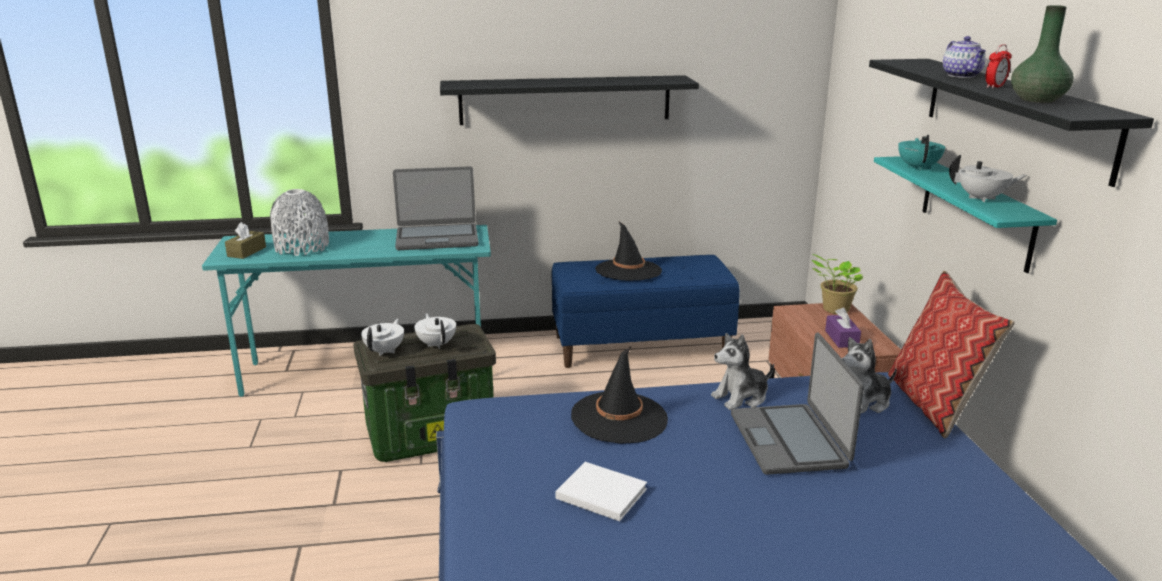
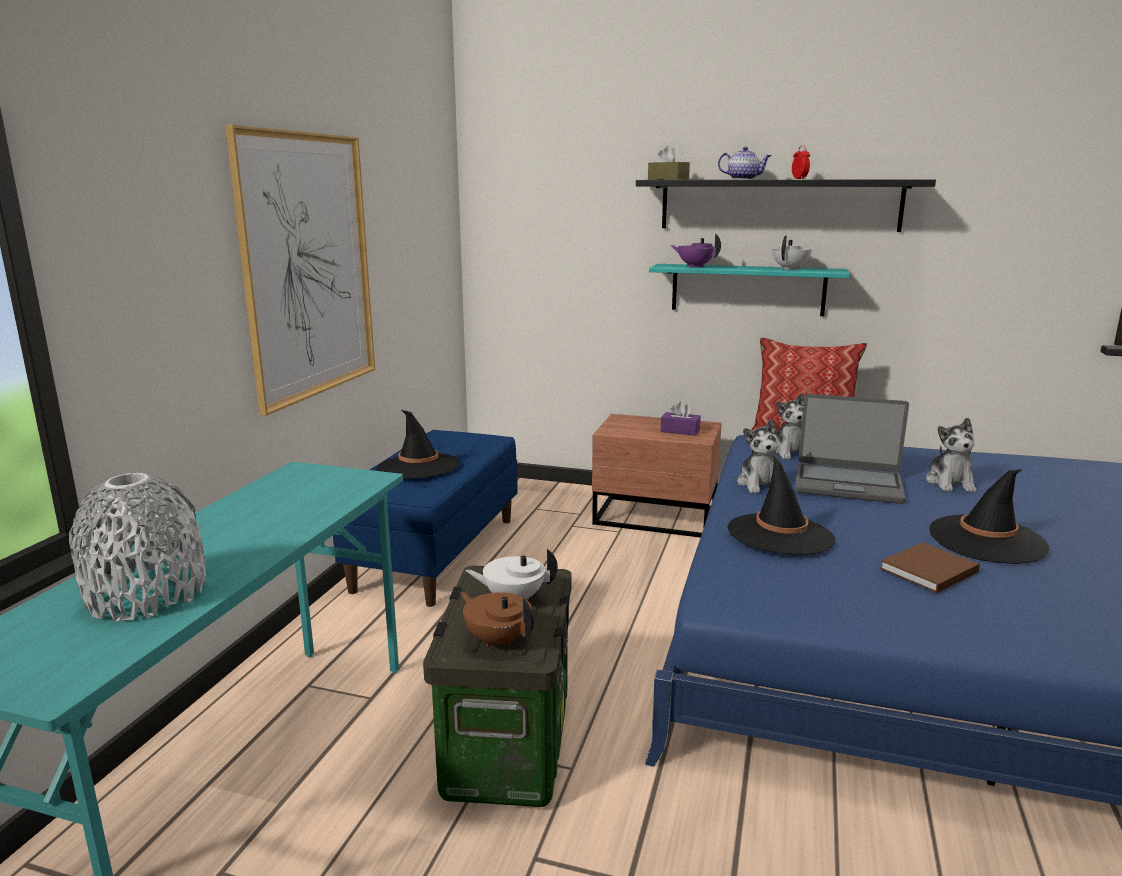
camera: 65 degrees left, 5 degrees down
brown tissue box [225,222,266,259] -> brown tissue box moved to [648,146,690,180]
white teapot [361,319,404,356] -> brown teapot [460,592,534,648]
laptop [393,166,479,250] -> none
black shelf [440,75,699,125] -> picture [225,125,375,416]
white book [555,462,647,521] -> brown book [880,542,980,593]
potted plant [811,254,863,314] -> none
turquoise teapot [898,135,945,171] -> purple teapot [672,234,721,268]
green vase [1011,5,1074,103] -> none
none -> plush toy [926,418,977,492]
none -> black hat [930,470,1049,564]

